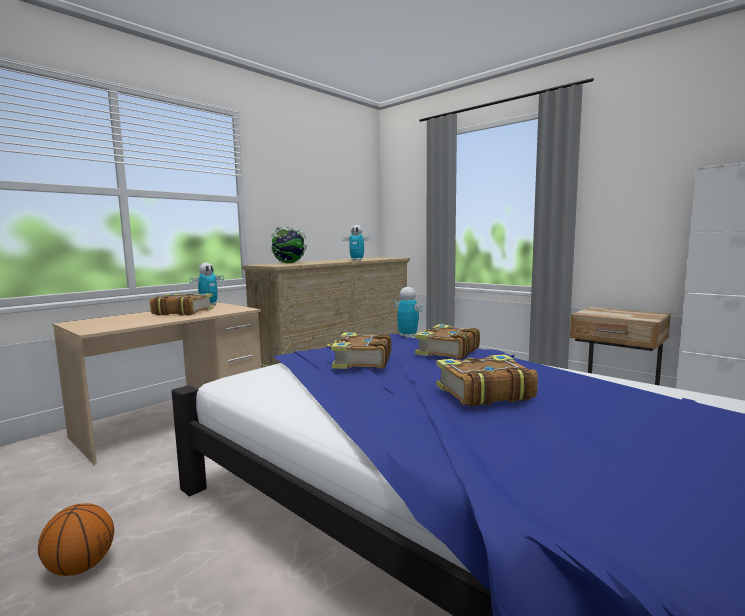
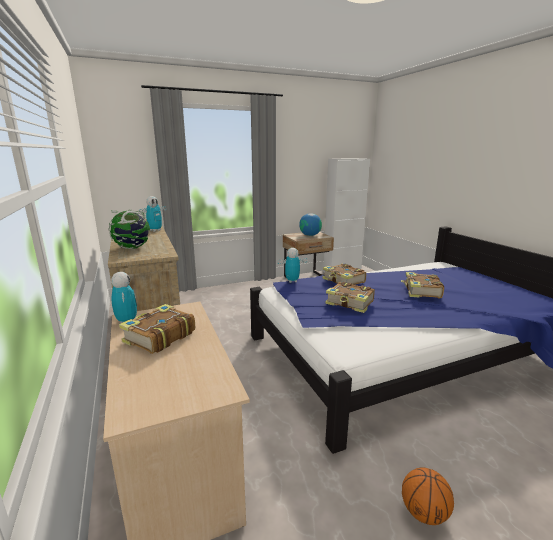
camera: 65 degrees left, 10 degrees up
none -> globe [299,213,322,236]

